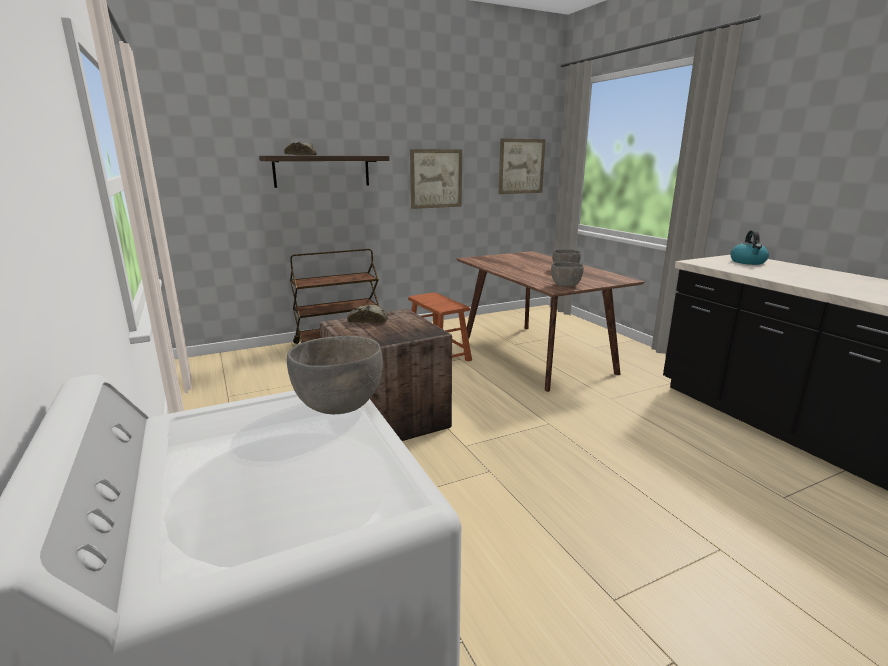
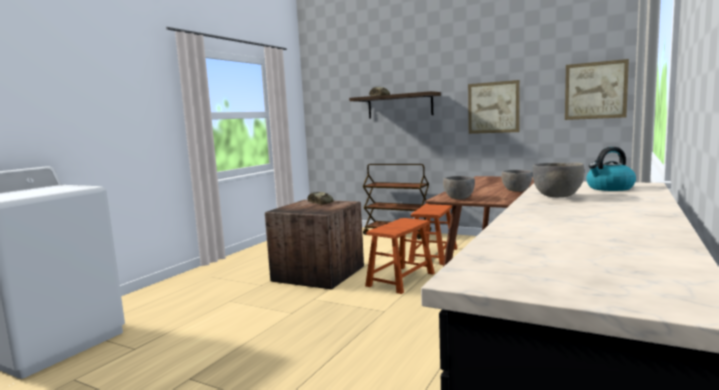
camera: 55 degrees right, 10 degrees down
grey bowl [287,336,383,414] -> grey bowl moved to [532,162,584,197]
none -> brown stool [365,218,435,294]

